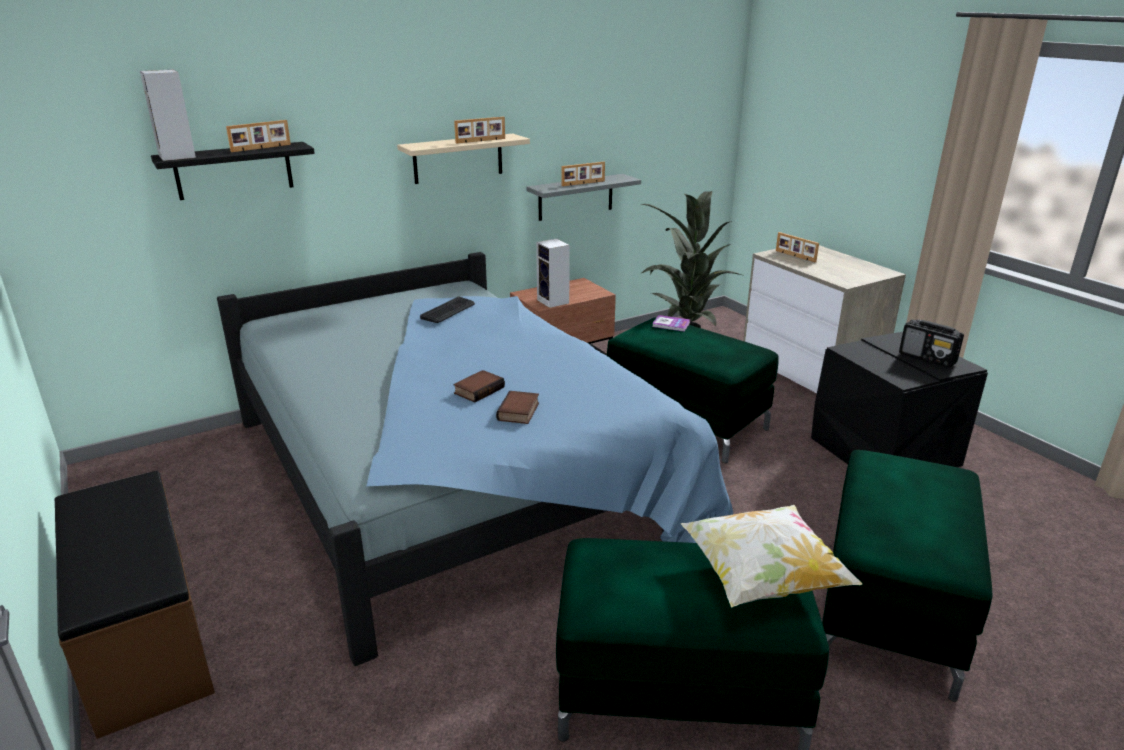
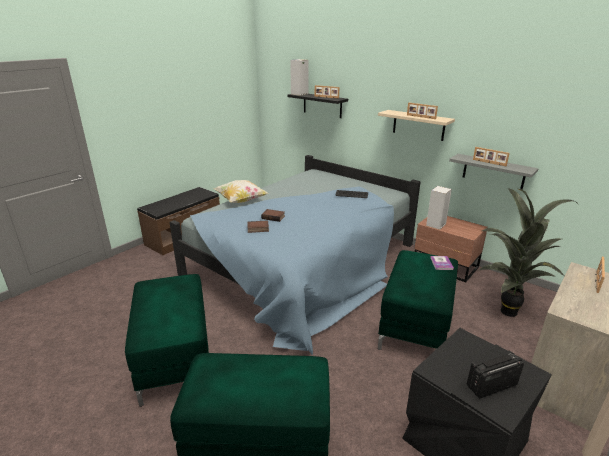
camera: 70 degrees right, 0 degrees up
pillow [680,505,862,607] -> pillow moved to [214,180,268,203]
radio [899,319,964,368] -> radio turned 45 degrees clockwise [467,350,524,398]

